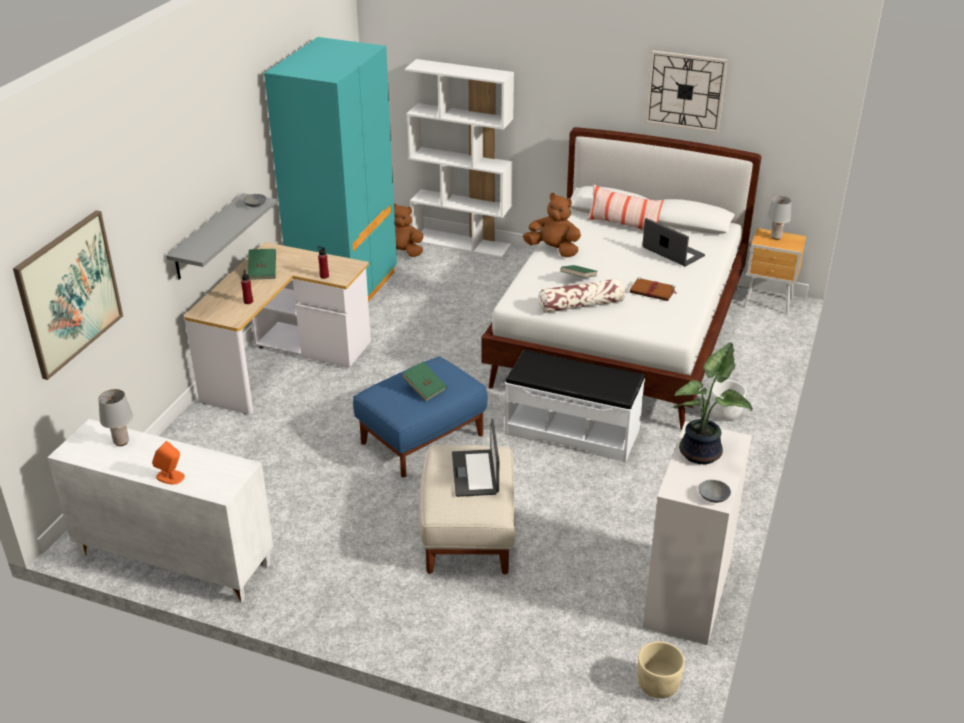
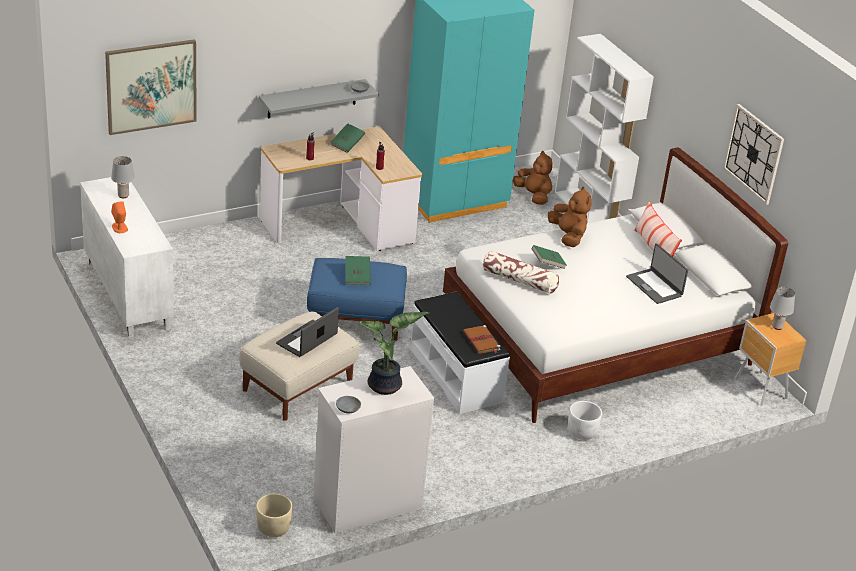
camera: 40 degrees right, 0 degrees up
brown book [630,277,677,301] -> brown book moved to [463,325,500,354]
laptop [642,218,705,266] -> laptop turned 150 degrees clockwise [626,243,688,304]

